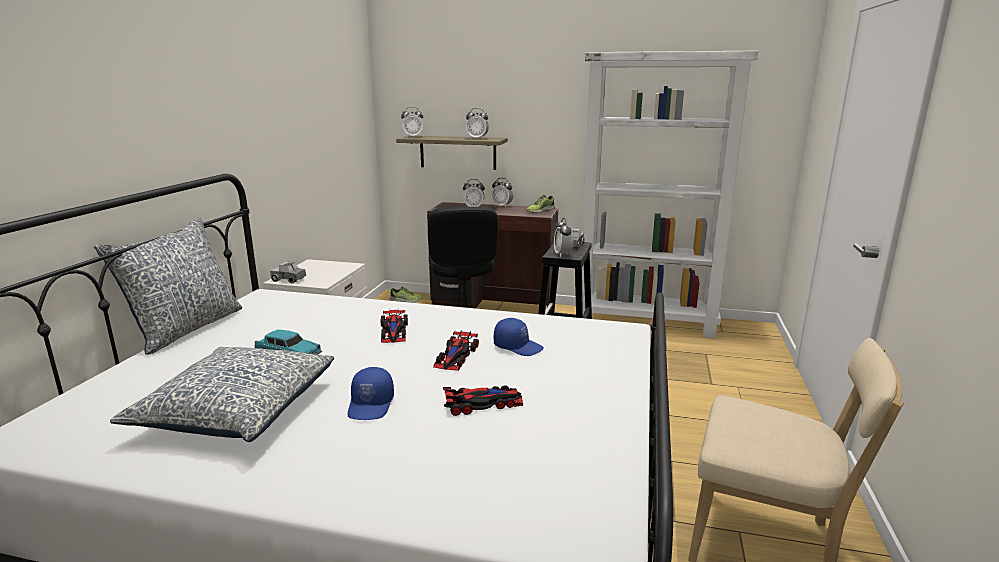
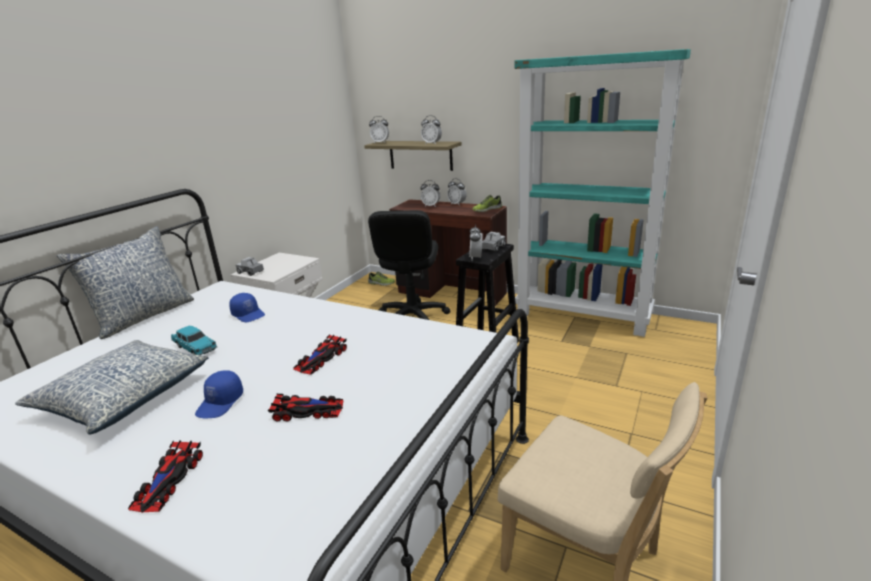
camera: 15 degrees right, 5 degrees up
toy car [381,308,408,343] -> toy car moved to [128,440,203,513]
blue cap [494,318,544,356] -> blue cap moved to [229,293,265,322]
white bookcase [582,51,758,338] -> turquoise bookcase [514,49,691,337]

